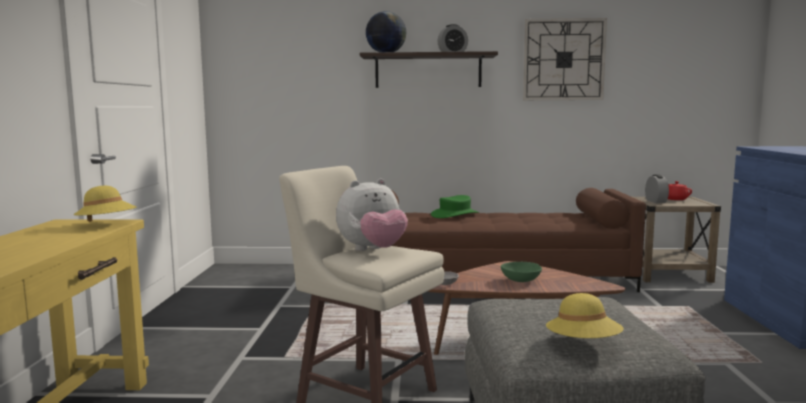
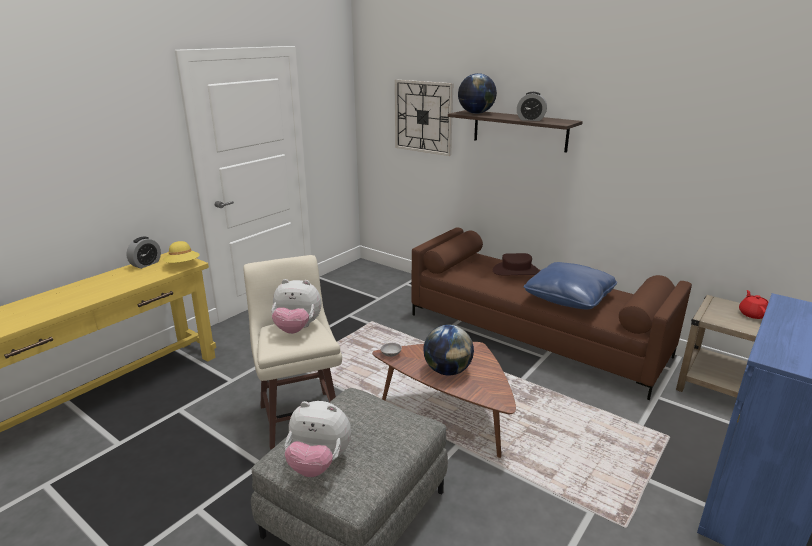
camera: 35 degrees right, 15 degrees up
green hat [431,195,479,218] -> brown hat [493,253,539,275]
green bowl [501,262,542,282] -> globe [423,325,474,375]
wall clock [523,18,607,100] -> wall clock moved to [395,79,454,156]
yellow hat [546,293,624,338] -> plush toy [285,401,351,477]
alarm clock [645,175,669,203] -> alarm clock moved to [126,236,161,269]
none -> blue pillow [524,262,617,309]

